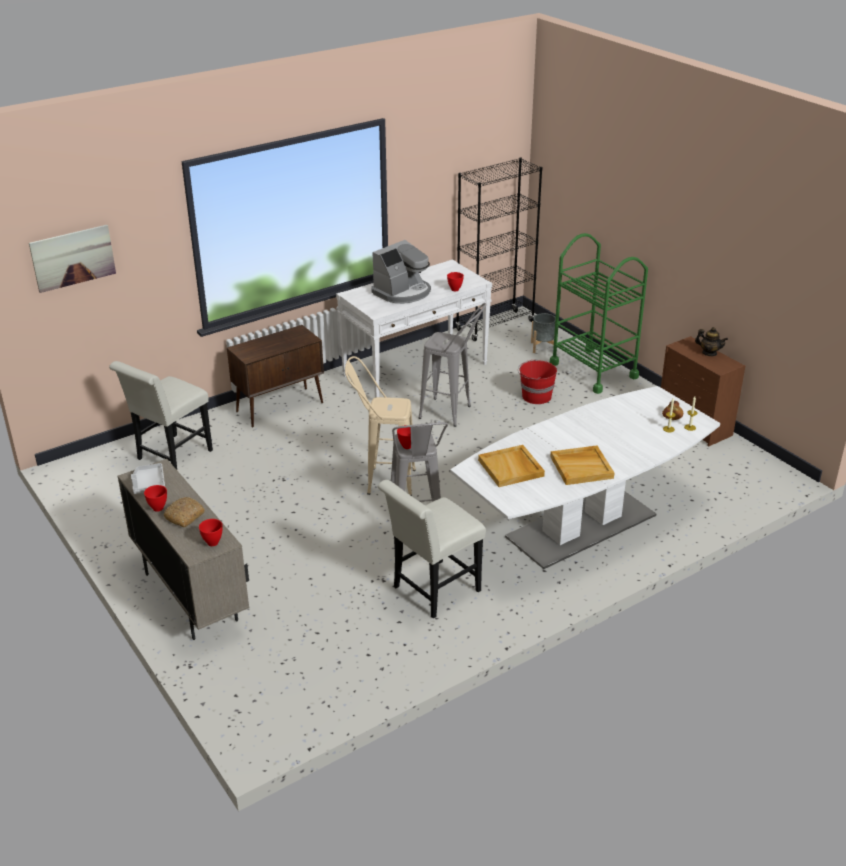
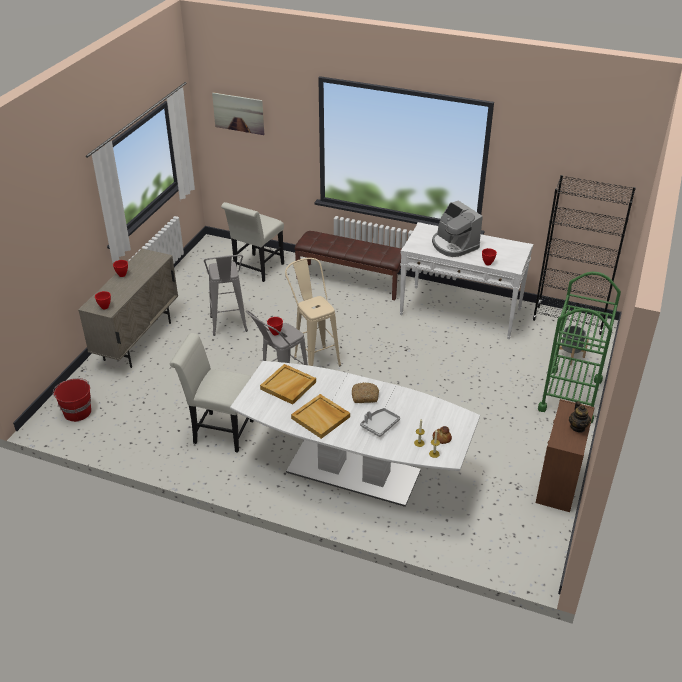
camera: 55 degrees right, 5 degrees up
white chair [109,361,213,470] -> white chair turned 60 degrees counterclockwise [221,202,284,282]
grey tray [131,463,165,494] -> grey tray moved to [360,408,400,437]
bread [164,497,205,527] -> bread moved to [352,382,379,403]
brown cabinet [227,325,324,428] -> brown bench [294,231,401,300]
coffee machine [371,240,431,304] -> coffee machine turned 45 degrees clockwise [432,201,483,257]
grey stool [419,303,486,427] -> grey stool moved to [204,255,248,336]
red bucket [518,359,557,404] -> red bucket moved to [53,378,91,422]

